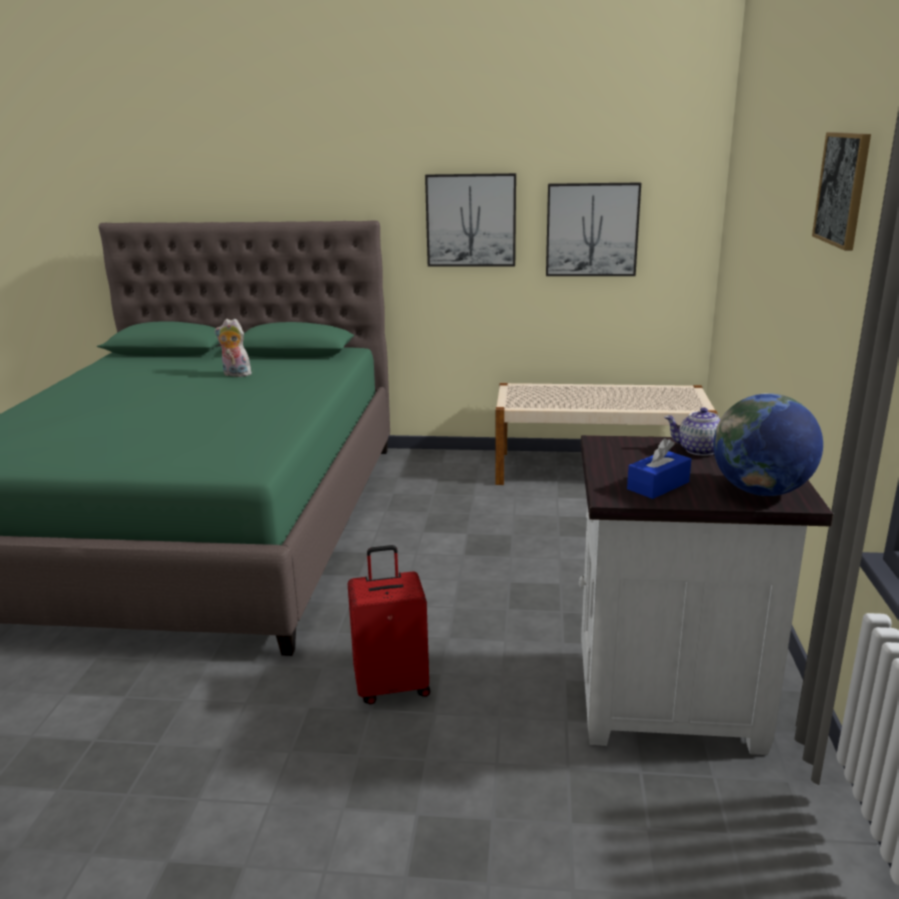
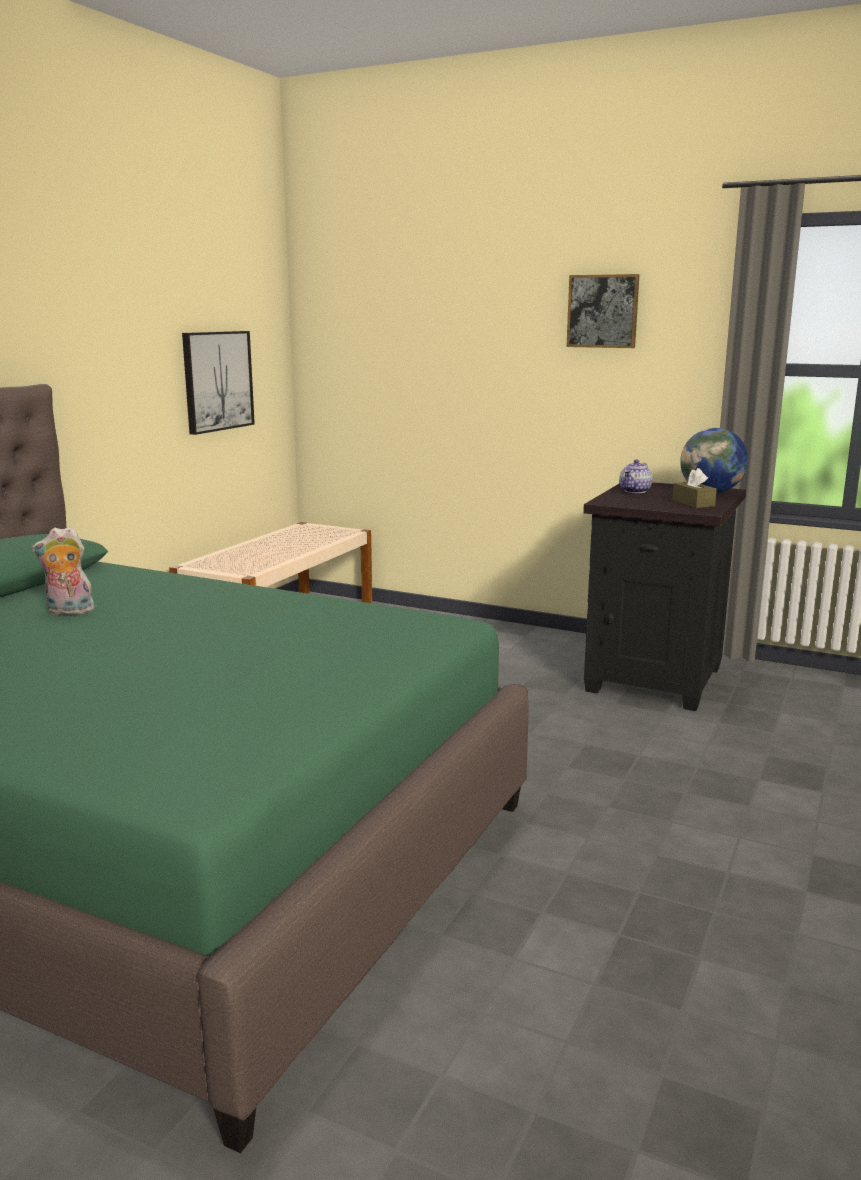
camera: 70 degrees left, 5 degrees down
plush toy [215,319,254,377] -> plush toy turned 45 degrees clockwise [32,526,95,615]
red suitcase [348,545,431,705] -> none
picture [425,173,516,267] -> none
white cabinet [579,435,833,755] -> black cabinet [583,482,746,711]
blue tissue box [627,438,691,499] -> brown tissue box [673,468,717,508]

